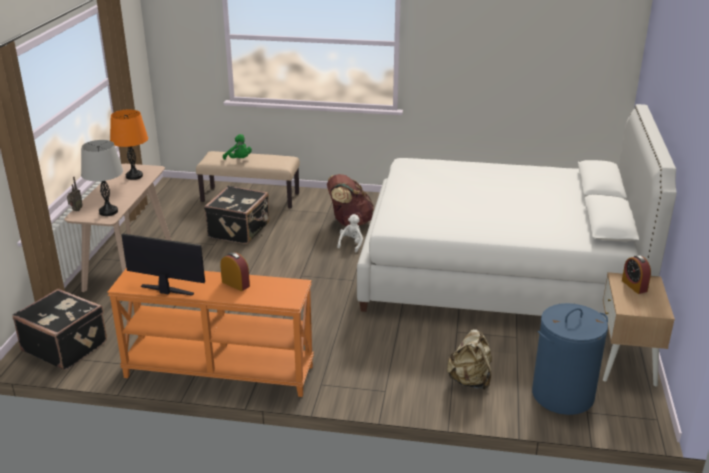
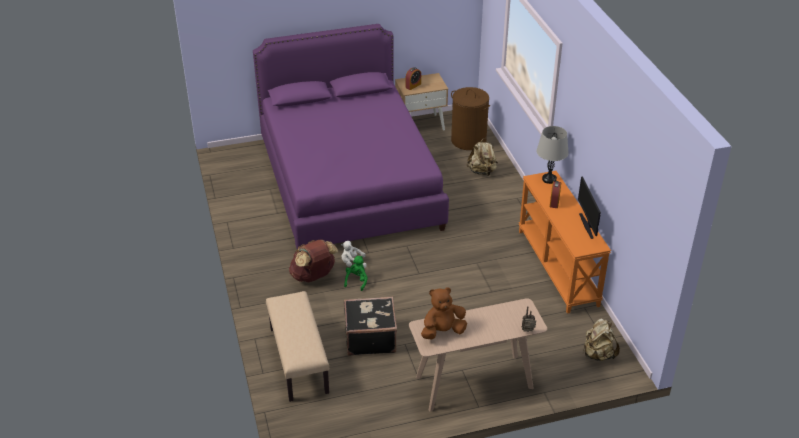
camera: 115 degrees left, 10 degrees up
black suitcase [12,289,107,370] -> beige backpack [583,318,620,361]
grey table lamp [81,140,123,216] -> grey table lamp moved to [537,126,569,184]
orange table lamp [110,110,148,180] -> brown plush toy [421,287,467,339]
green plush toy [223,134,252,160] -> green plush toy moved to [344,256,367,291]
white bed [357,104,677,318] -> purple bed [253,24,449,249]
blue laundry basket [532,303,608,415] -> brown laundry basket [451,87,490,150]

